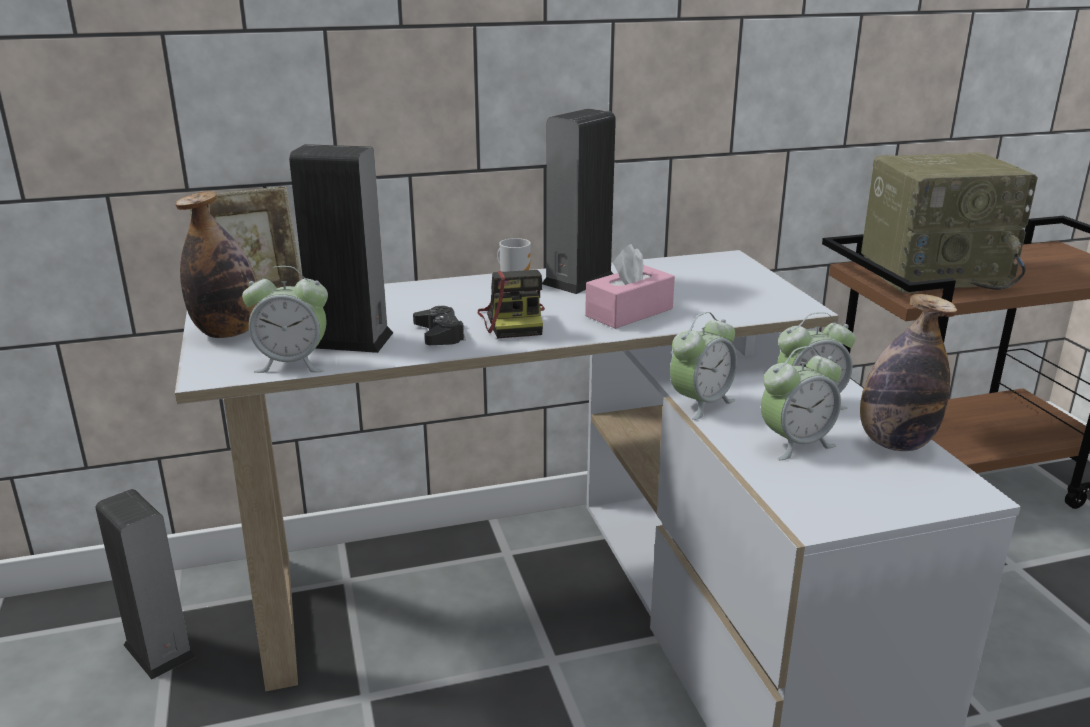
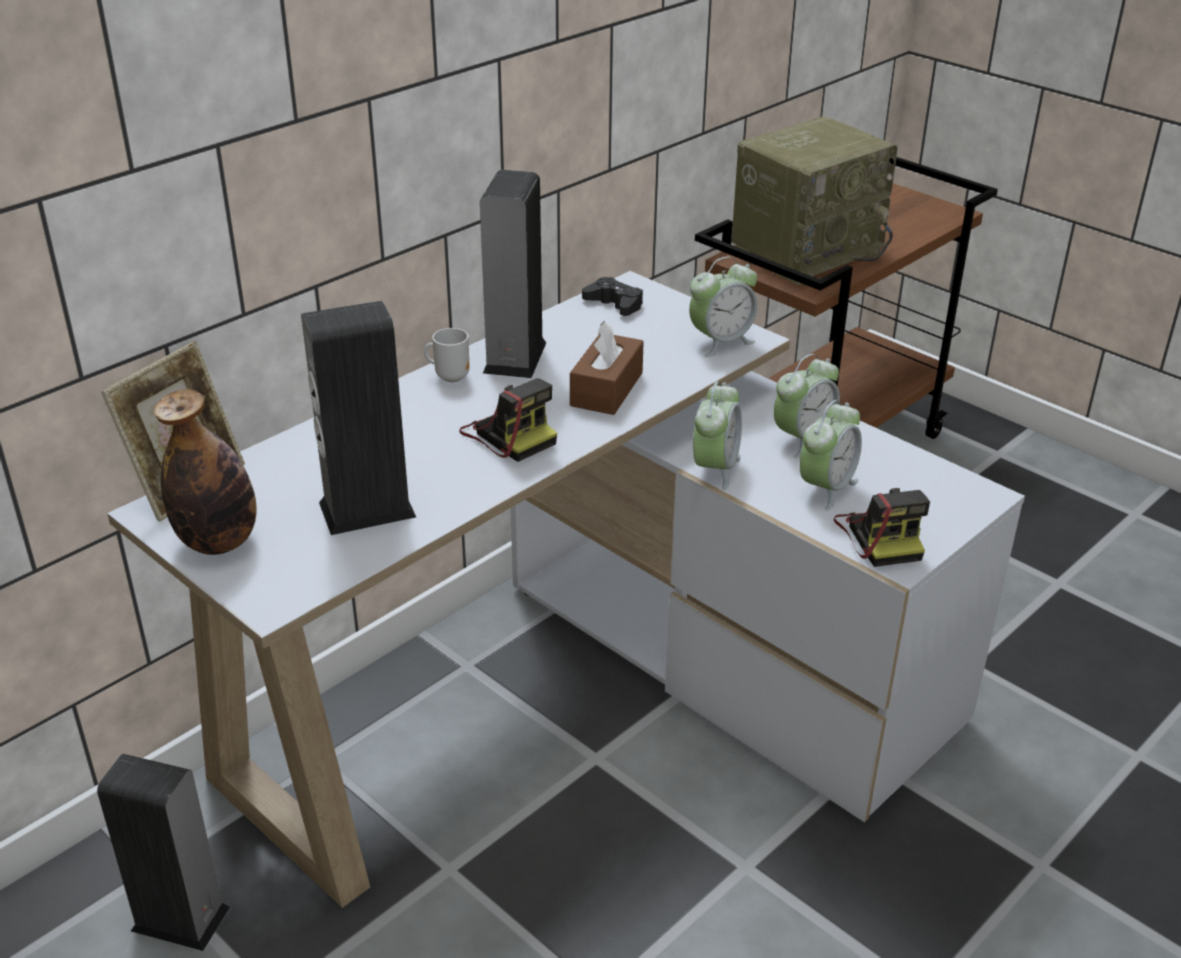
camera: 30 degrees left, 10 degrees up
alarm clock [242,266,328,373] -> alarm clock moved to [689,256,757,357]
black game controller [413,306,466,345] -> black game controller moved to [582,277,643,316]
pink tissue box [585,244,675,329] -> brown tissue box [570,321,644,415]
bottle [860,294,958,451] -> none
none -> camera [834,488,930,567]

